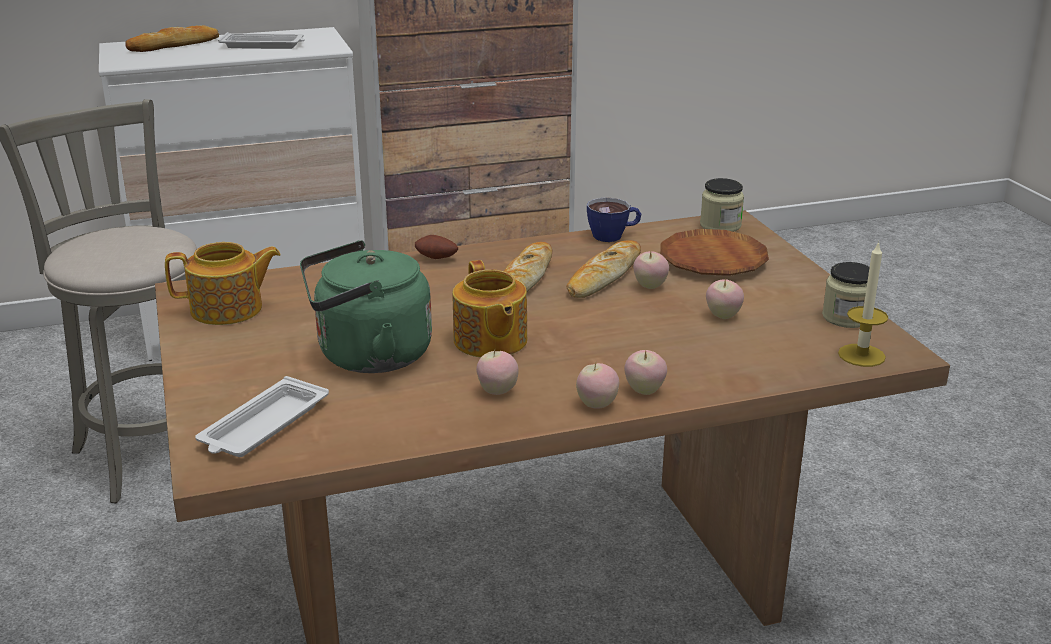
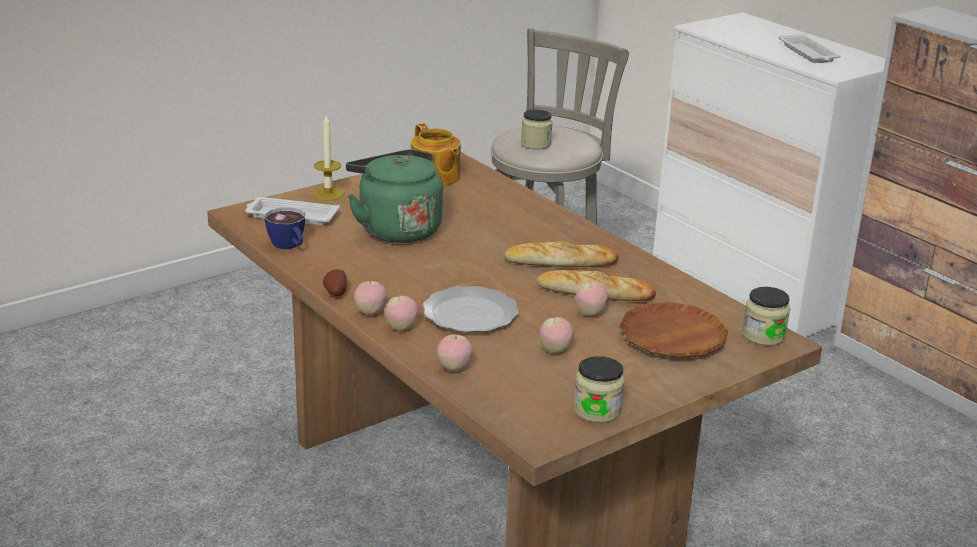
camera: 70 degrees right, 0 degrees up
bread [125,25,219,52] -> none
potato [415,235,458,259] -> potato moved to [323,269,347,296]
teapot [452,260,527,358] -> none
apple [476,349,519,395] -> apple moved to [437,335,473,371]
cup [587,197,641,242] -> cup moved to [265,207,305,249]
candle [838,241,888,367] -> candle moved to [312,113,344,201]
none -> plate [422,286,519,333]
none -> jar [521,109,552,150]

